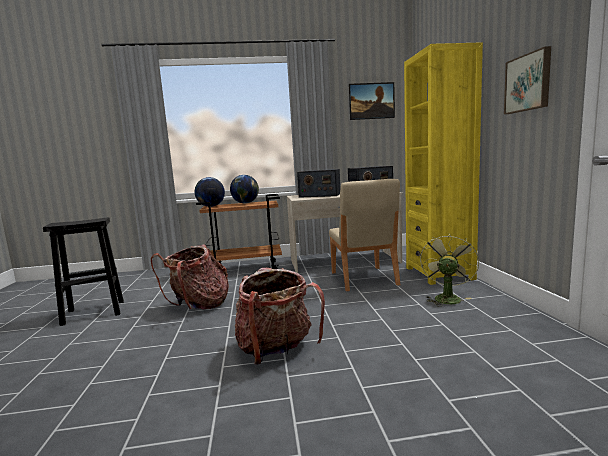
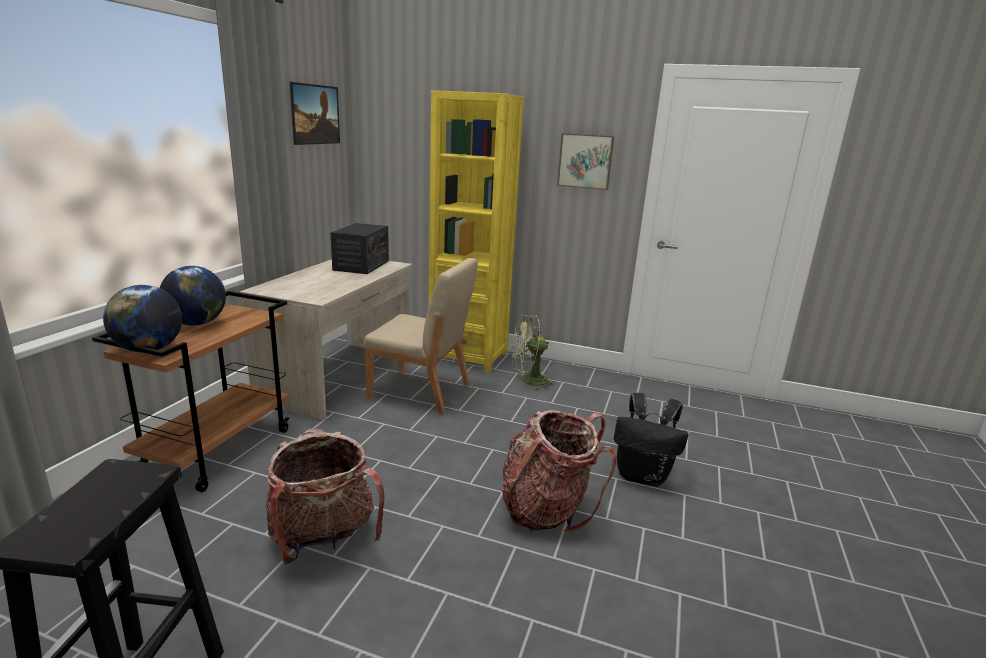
camera: 65 degrees left, 10 degrees up
radio [297,169,341,198] -> none
green fan [420,234,479,307] -> green fan turned 60 degrees counterclockwise [511,315,556,390]
none -> black backpack [614,393,688,486]

